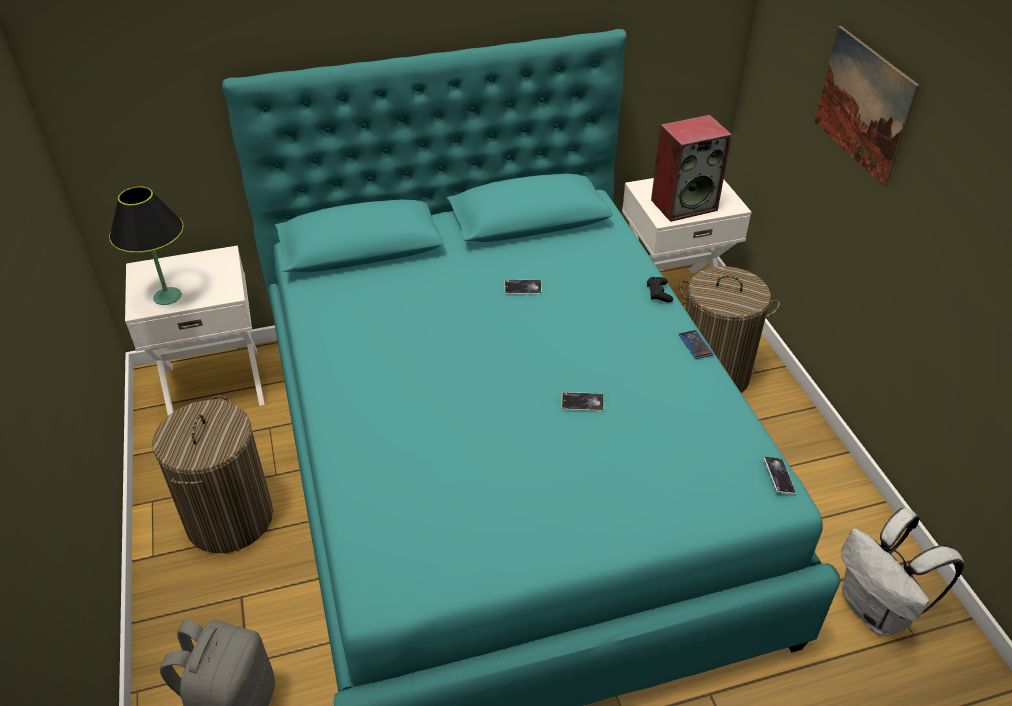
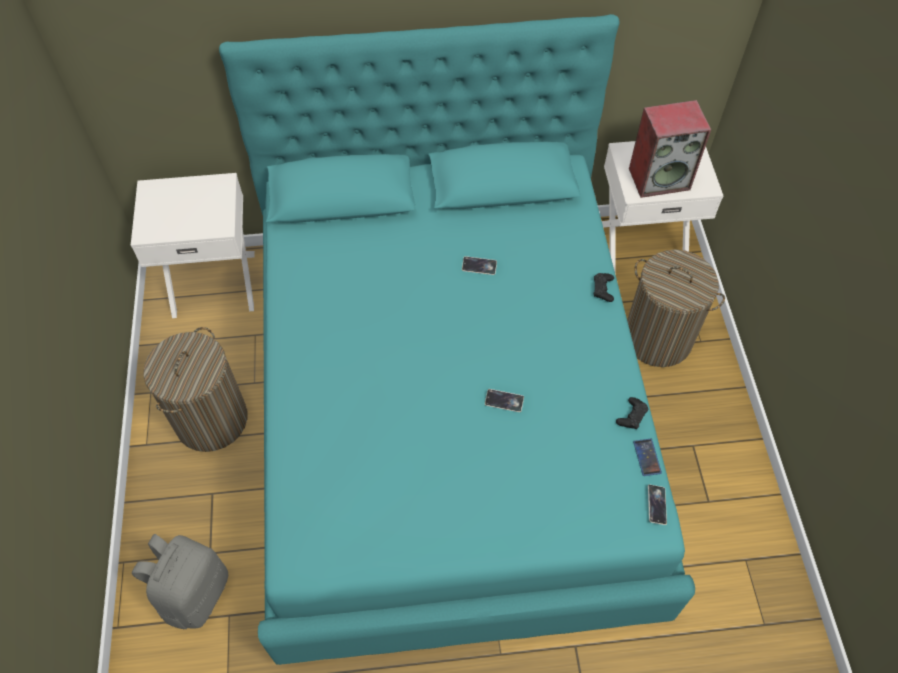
camera: 10 degrees right, 15 degrees up
black table lamp [109,186,184,305] -> none
phone [679,330,714,359] -> phone moved to [633,439,662,476]
picture [814,26,920,187] -> none
white backpack [841,508,964,636] -> none
none -> black game controller [616,397,649,429]

